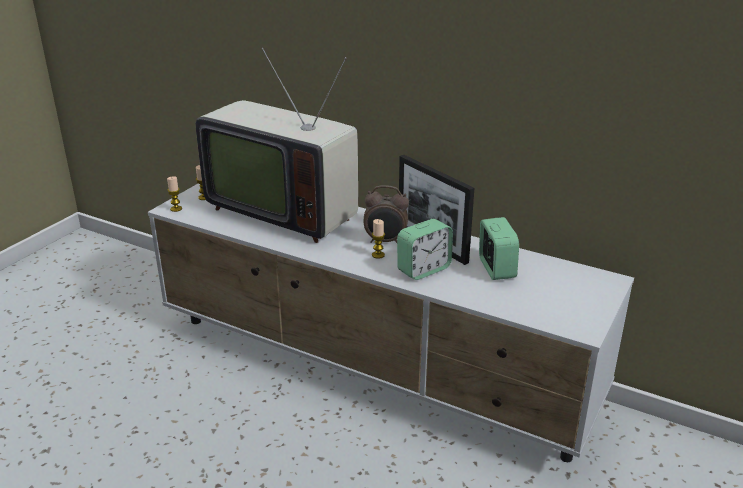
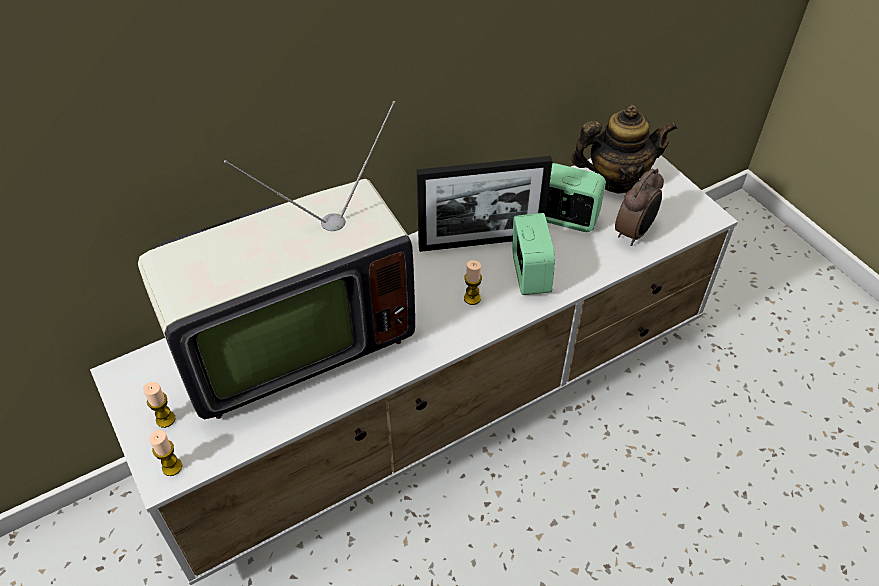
camera: 60 degrees left, 20 degrees up
alarm clock [364,185,409,243] -> alarm clock moved to [615,169,664,246]
none -> teapot [571,105,677,193]

